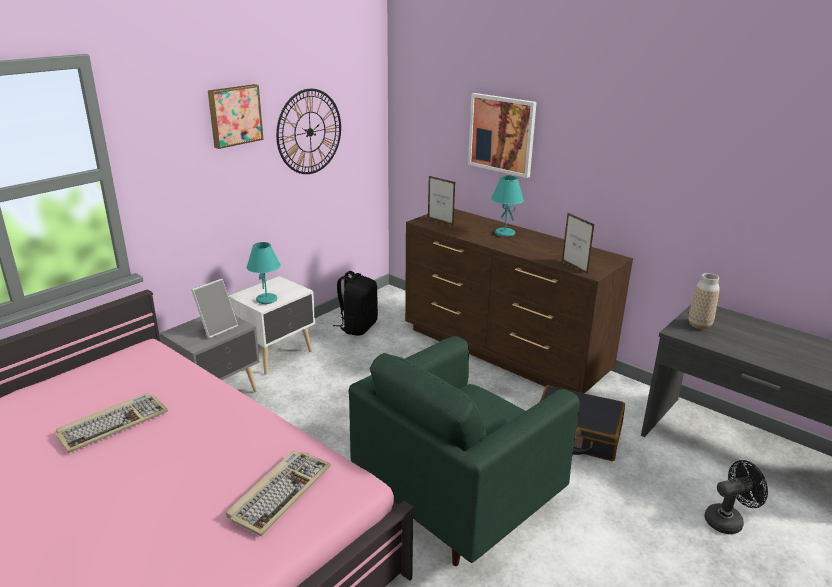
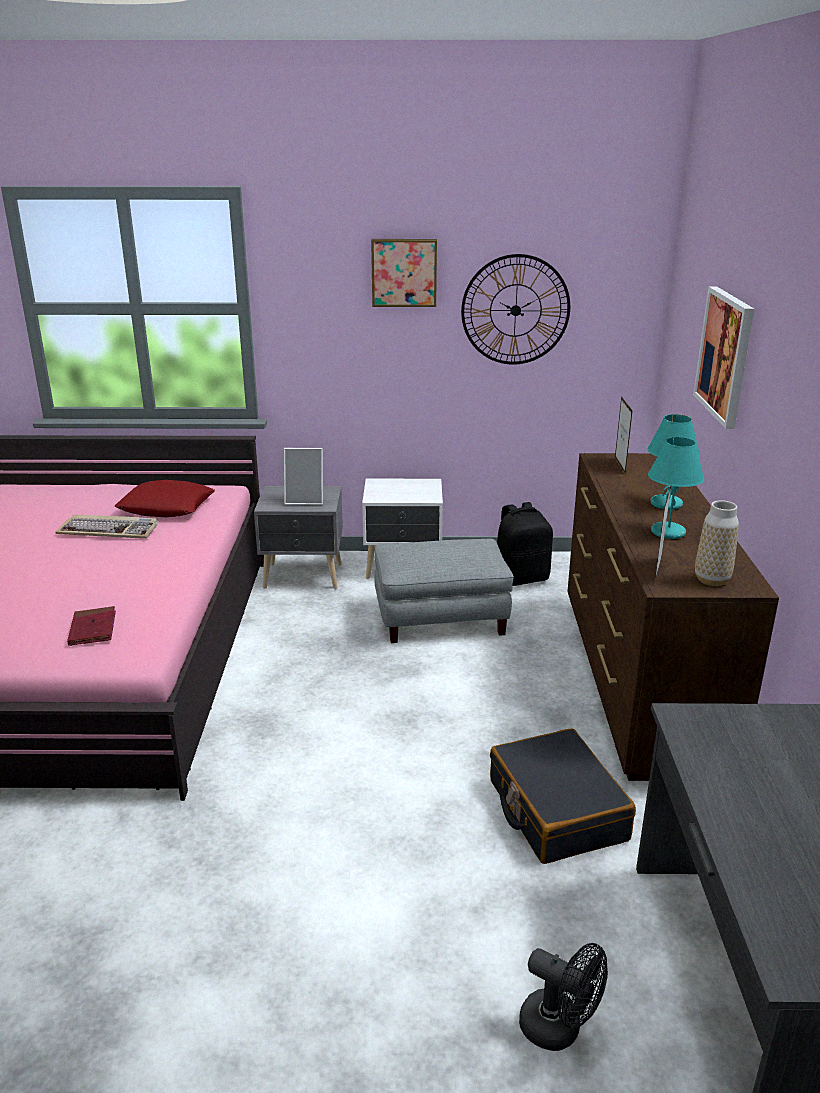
camera: 50 degrees right, 0 degrees up
keyboard [226,450,331,536] -> red book [67,606,116,646]
turquoise table lamp [247,242,281,304] -> turquoise table lamp moved to [648,437,704,539]
green armchair [349,336,580,566] -> none
vase [688,273,720,329] -> vase moved to [695,500,739,586]
none -> red pillow [115,480,215,517]
none -> grey ottoman [374,539,514,643]

